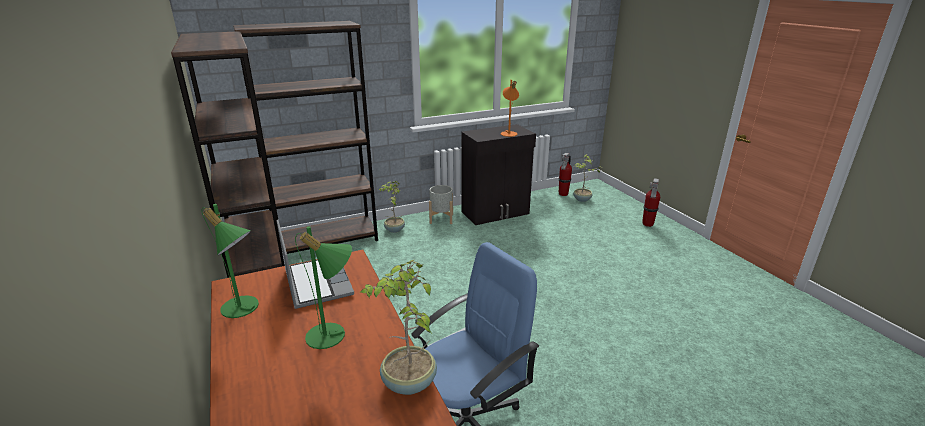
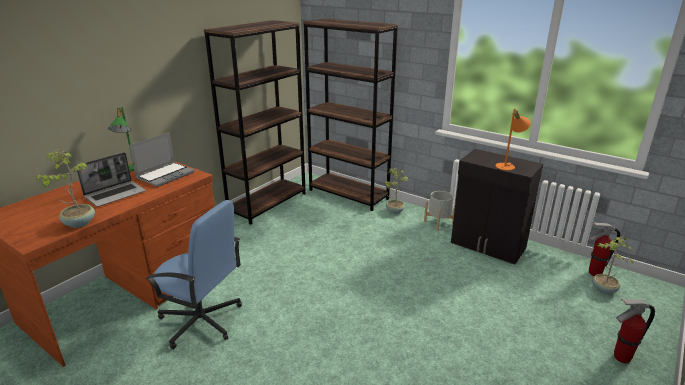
camera: 60 degrees right, 0 degrees up
green table lamp [295,226,352,349] -> laptop [76,152,146,207]

